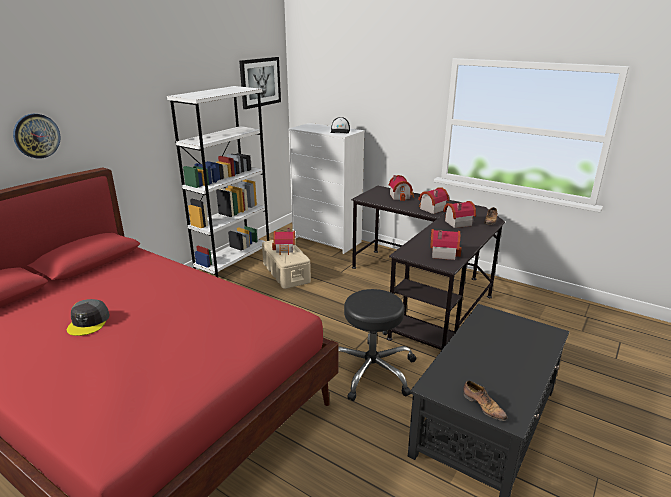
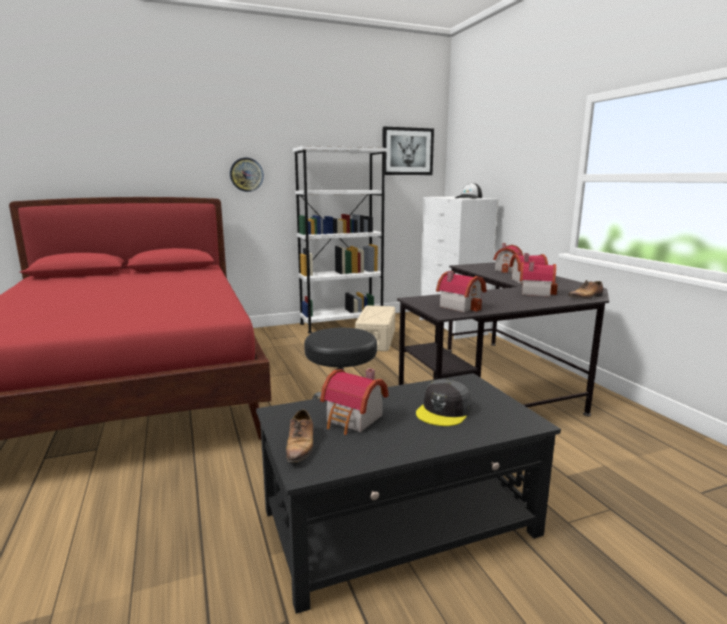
camera: 35 degrees right, 10 degrees down
wall clock [13,114,61,159] -> wall clock moved to [230,158,264,192]
grey cap [67,299,109,336] -> grey cap moved to [416,379,472,426]
toy house [272,228,295,255] -> toy house moved to [320,368,389,435]

